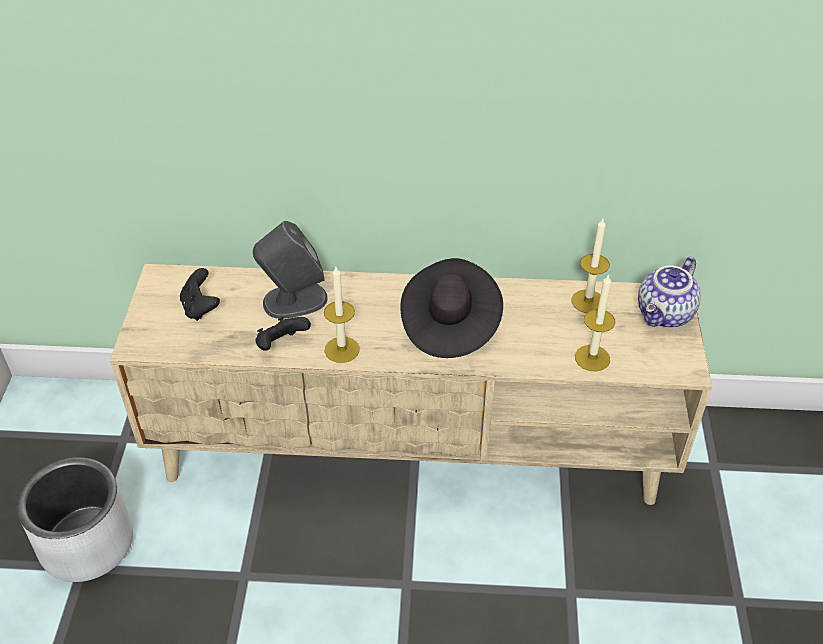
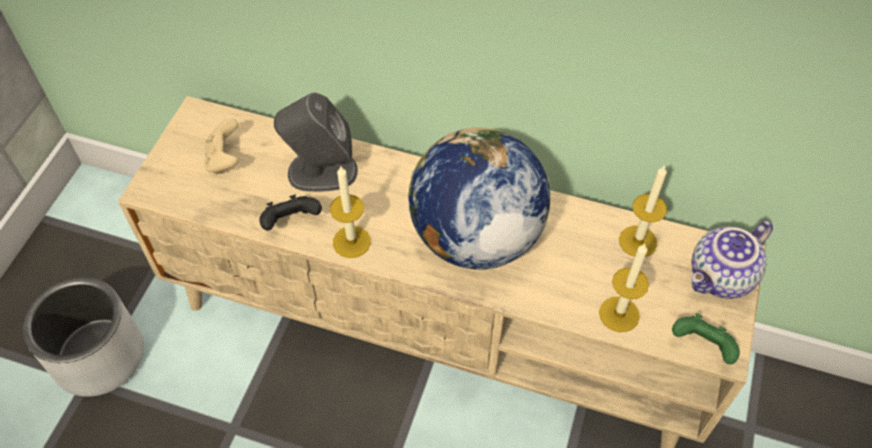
camera: 15 degrees right, 10 degrees up
black game controller [180,268,220,321] -> beige game controller [204,118,239,175]
black hat [400,258,503,358] -> globe [408,127,550,270]
none -> green game controller [672,313,740,364]

